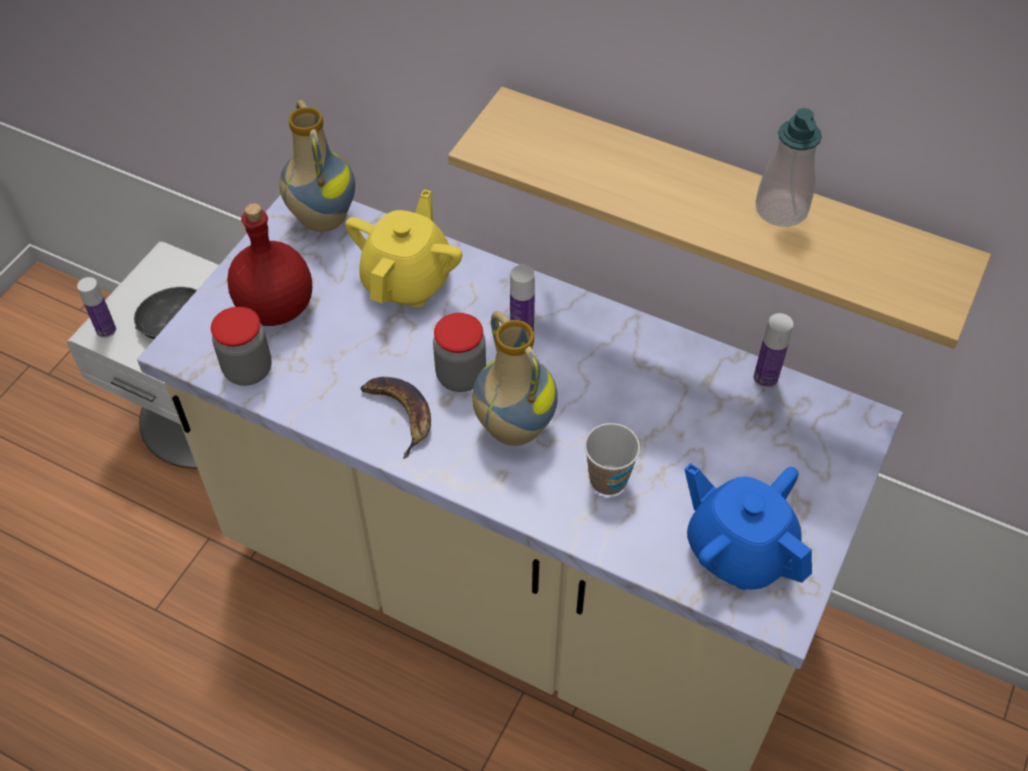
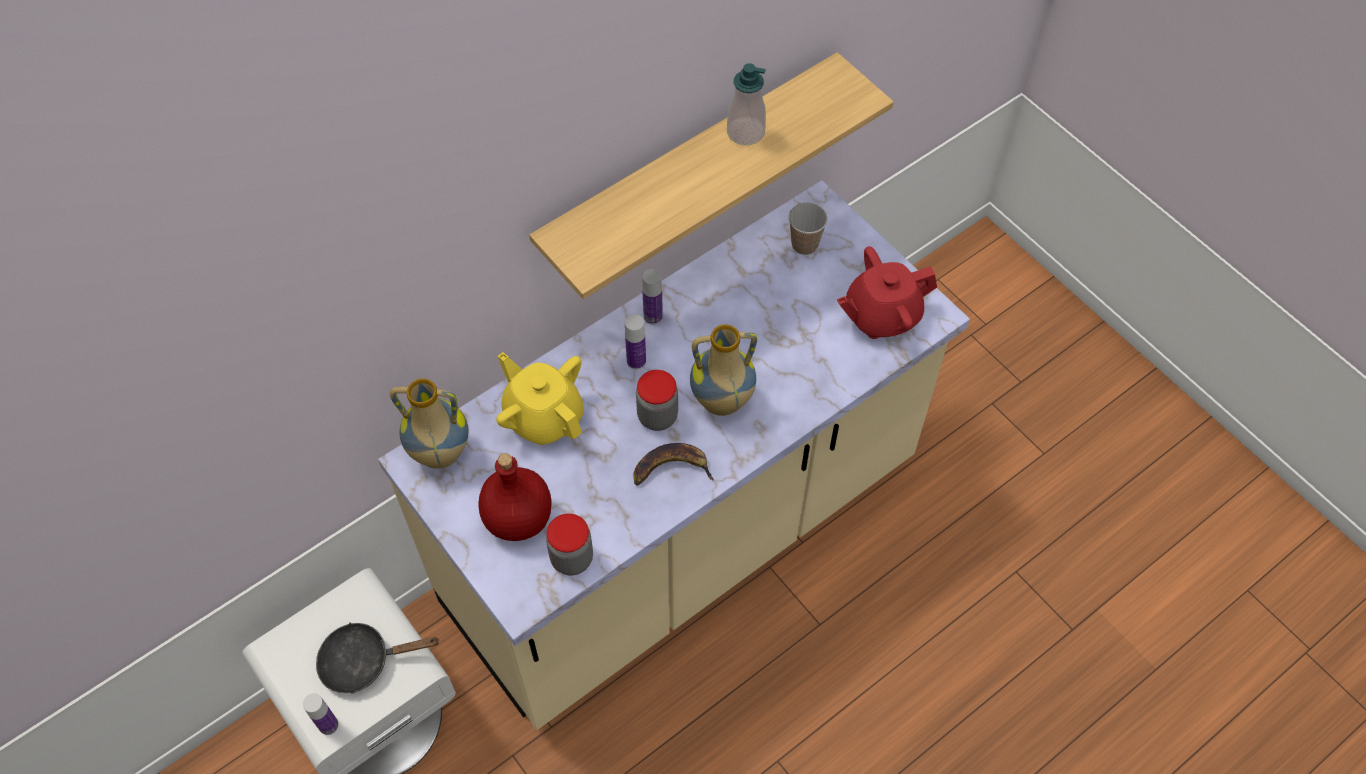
camera: 65 degrees left, 5 degrees up
cup [584,423,640,495] -> cup moved to [789,202,828,255]
blue teapot [685,463,812,590] -> red teapot [837,246,937,339]
bottle [754,313,793,388] -> bottle moved to [642,269,663,324]

